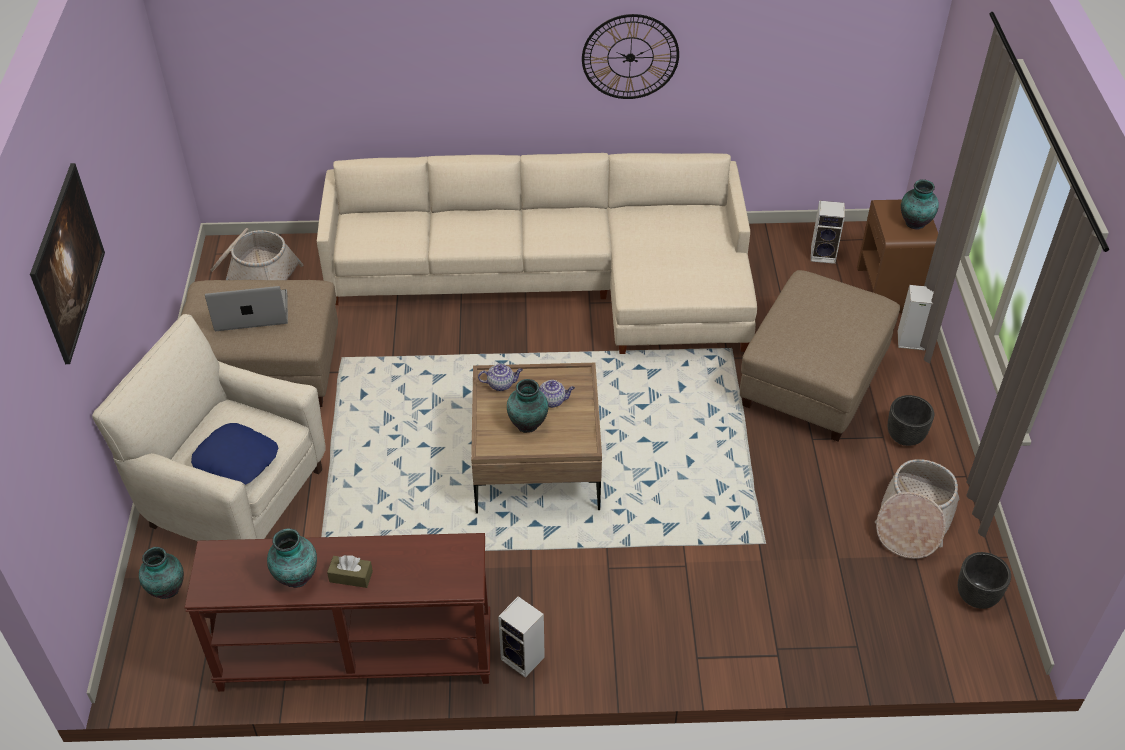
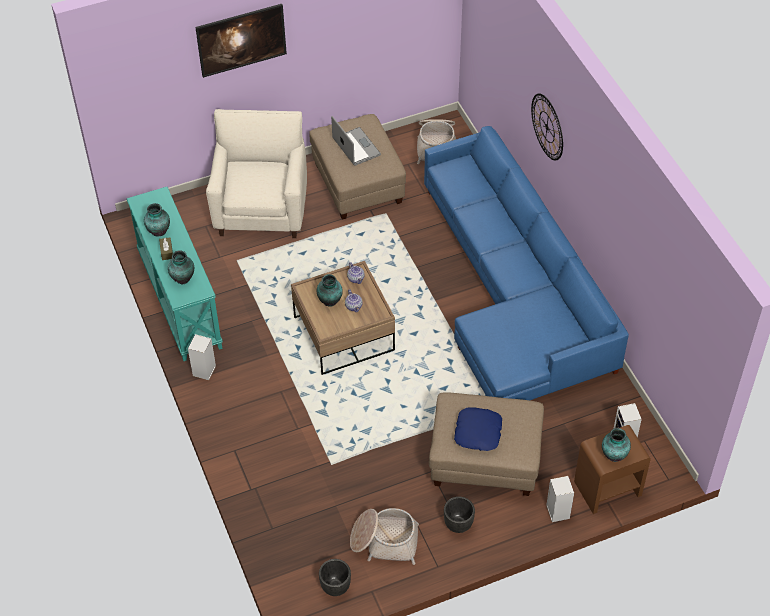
camera: 70 degrees right, 5 degrees up
vase [139,547,184,599] -> vase moved to [168,250,194,284]
brown console table [185,533,490,692] -> turquoise console table [127,187,223,361]
blue pillow [191,423,278,485] -> blue pillow moved to [454,407,502,451]
beige sofa [317,153,757,354] -> blue sofa [424,126,629,400]
wall clock [582,14,679,99] -> wall clock moved to [531,93,563,161]

